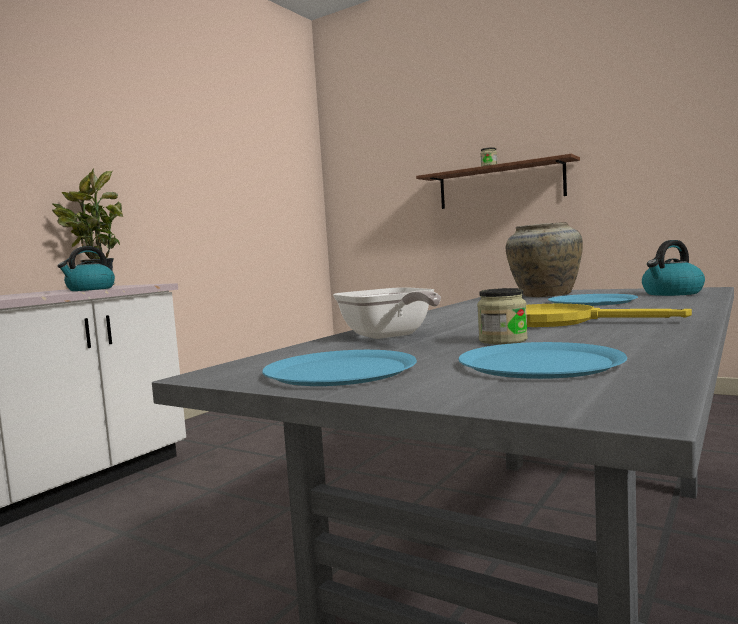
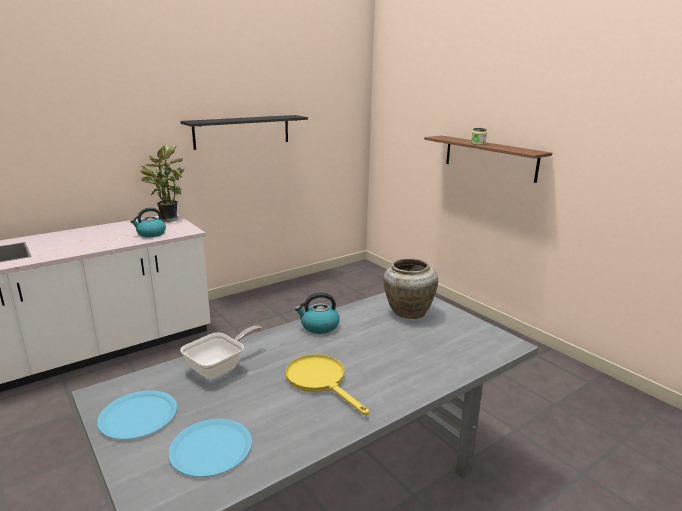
camera: 20 degrees right, 15 degrees up
frying pan [333,287,441,339] -> frying pan turned 135 degrees counterclockwise [180,326,262,379]
jar [477,288,528,344] -> none
blue plate [548,294,638,306] -> none
kettle [642,240,705,296] -> kettle moved to [295,292,340,334]
none -> black shelf [180,115,308,150]

